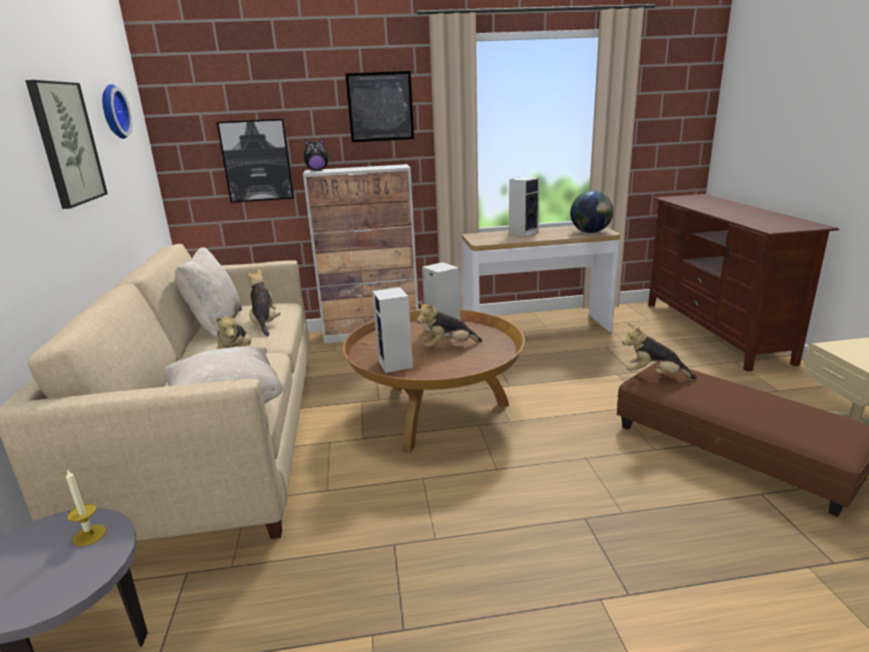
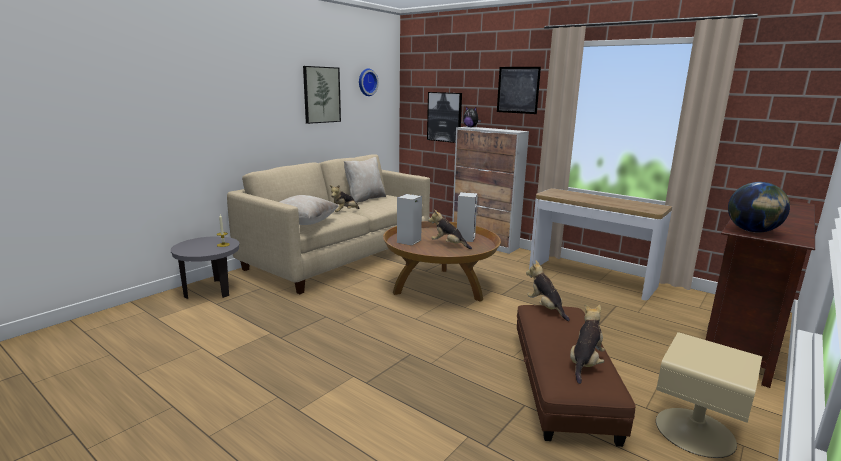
camera: 45 degrees right, 5 degrees down
plush toy [247,269,281,336] -> plush toy moved to [570,304,605,384]
speaker [509,177,540,237] -> none
globe [570,191,613,233] -> globe moved to [728,182,790,233]

